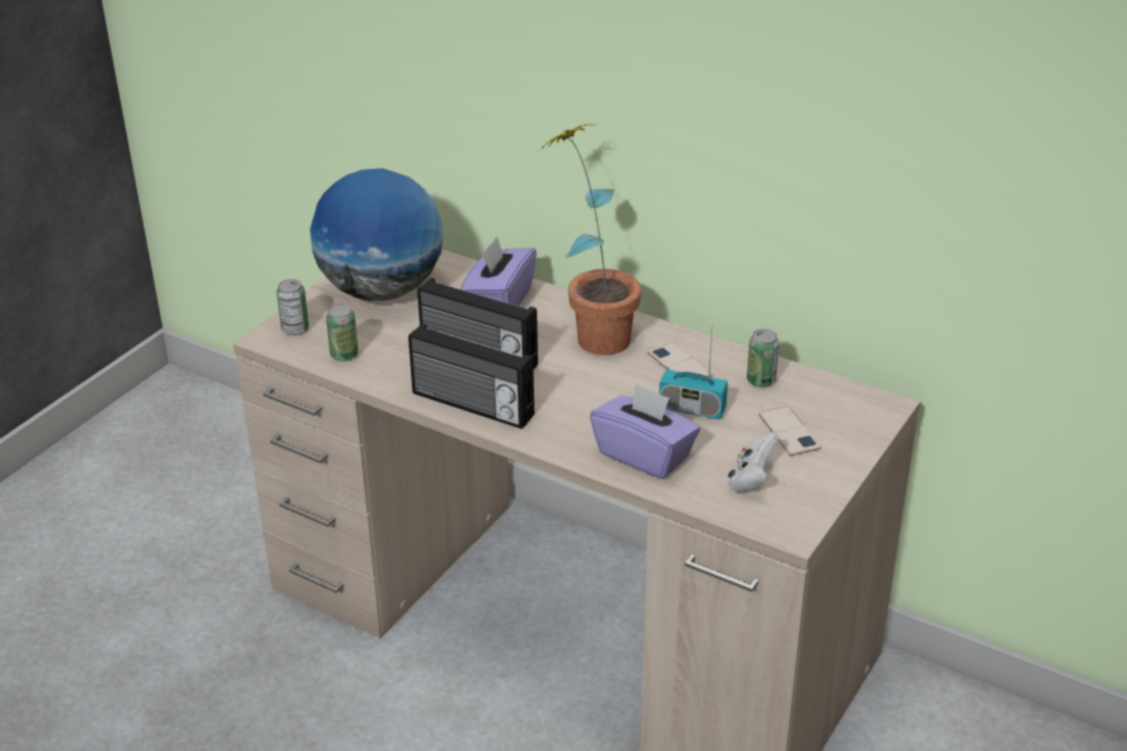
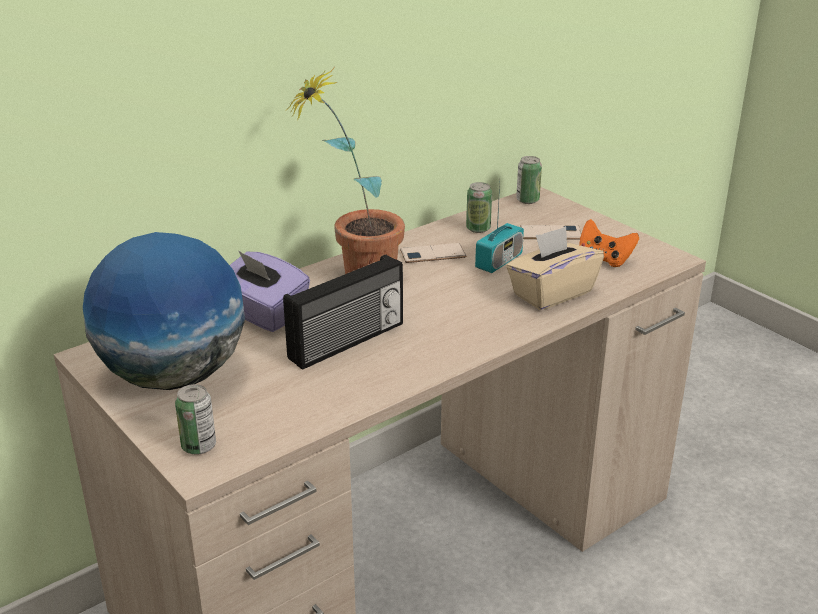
camera: 70 degrees left, 5 degrees down
can [326,304,359,361] -> can moved to [516,156,542,204]
radio [408,323,534,429] -> none
purple tissue box [590,383,700,479] -> beige tissue box [506,226,604,310]
white game controller [728,433,780,492] -> orange game controller [579,219,639,267]

